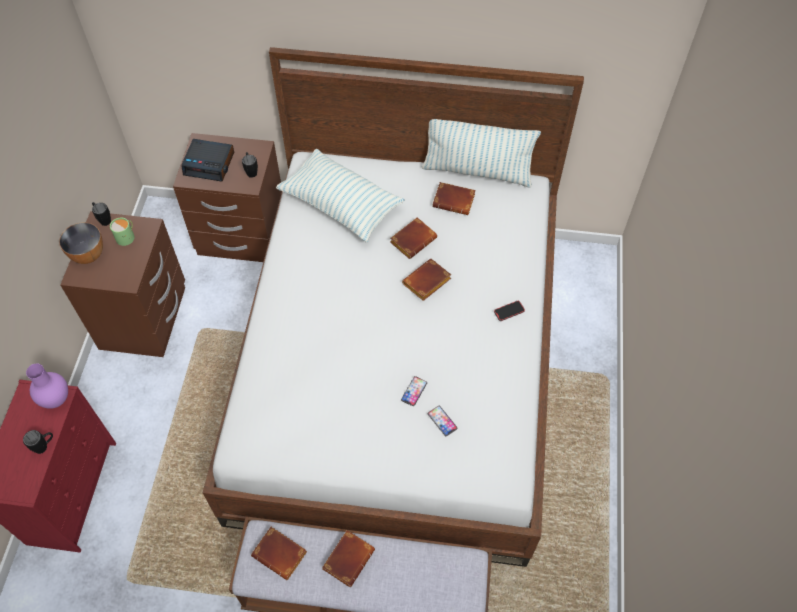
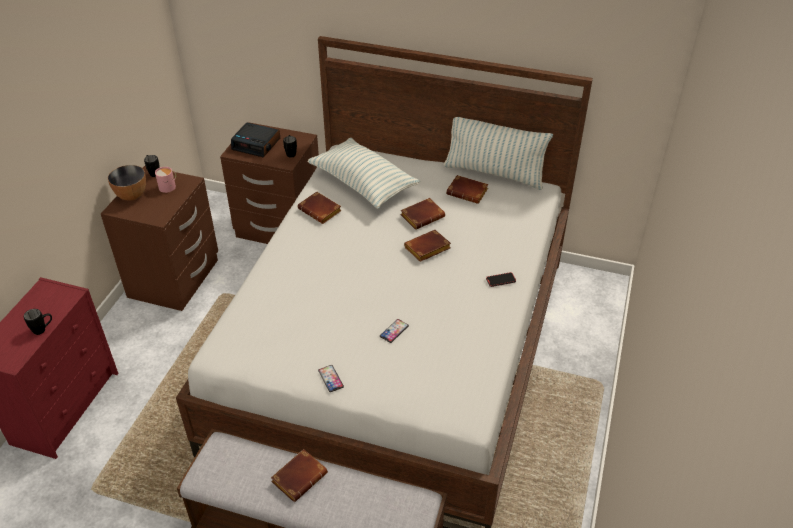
camera: 10 degrees right, 15 degrees down
purple vase [26,364,68,409] -> none
green mug [110,217,135,246] -> pink mug [155,167,176,193]
brown book [251,527,307,580] -> brown book moved to [298,192,342,224]
phone [427,406,458,436] -> phone moved to [318,365,344,392]

